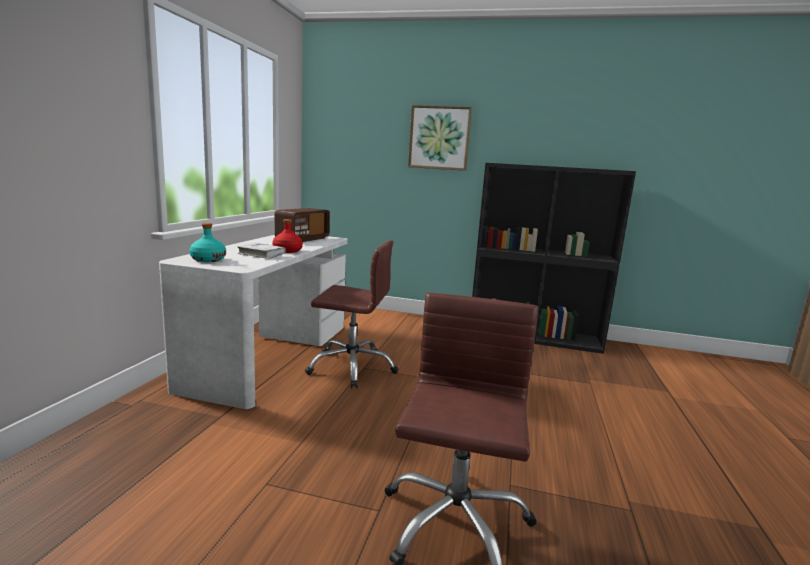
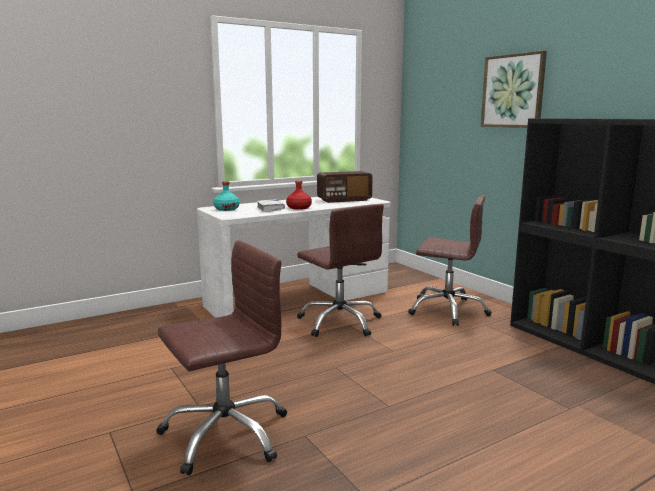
camera: 45 degrees right, 0 degrees up
none -> brown office chair [408,195,492,326]

